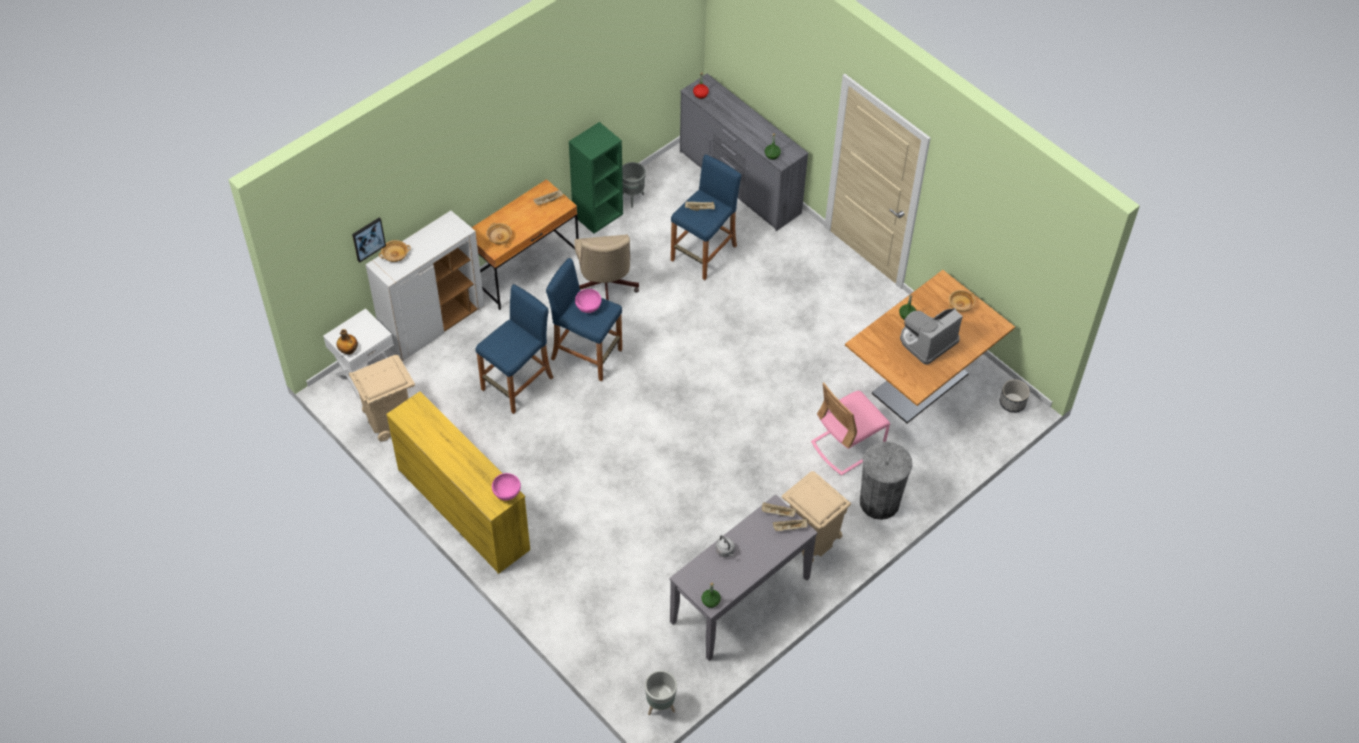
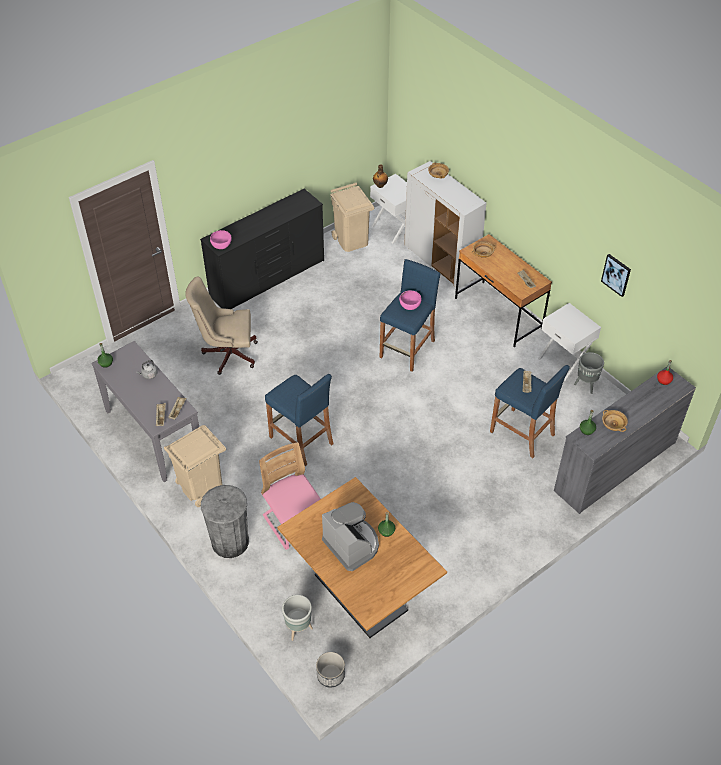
camera: 95 degrees right, 5 degrees down
picture [352,218,386,263] -> picture moved to [601,254,631,297]
yellow dresser [386,391,530,574] -> black dresser [200,189,324,309]
blue stool [476,284,554,414] -> blue stool moved to [265,374,333,466]
green bookcase [569,122,623,234] -> white nightstand [538,303,601,381]
beige office chair [574,234,639,300] -> beige office chair moved to [185,277,258,375]
grey planter [645,670,677,715] -> grey planter moved to [282,595,313,641]
beige bowl [949,290,975,312] -> beige bowl moved to [602,410,628,432]

